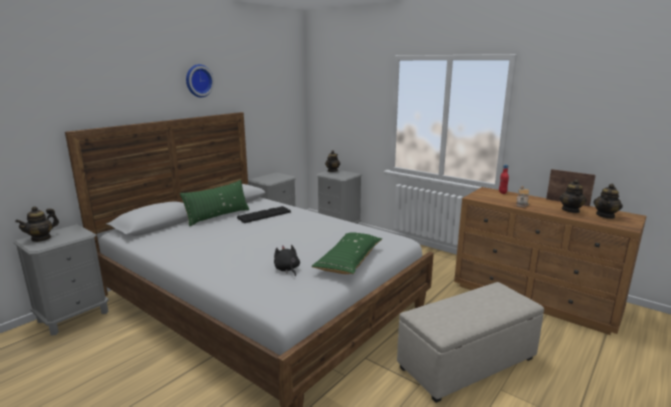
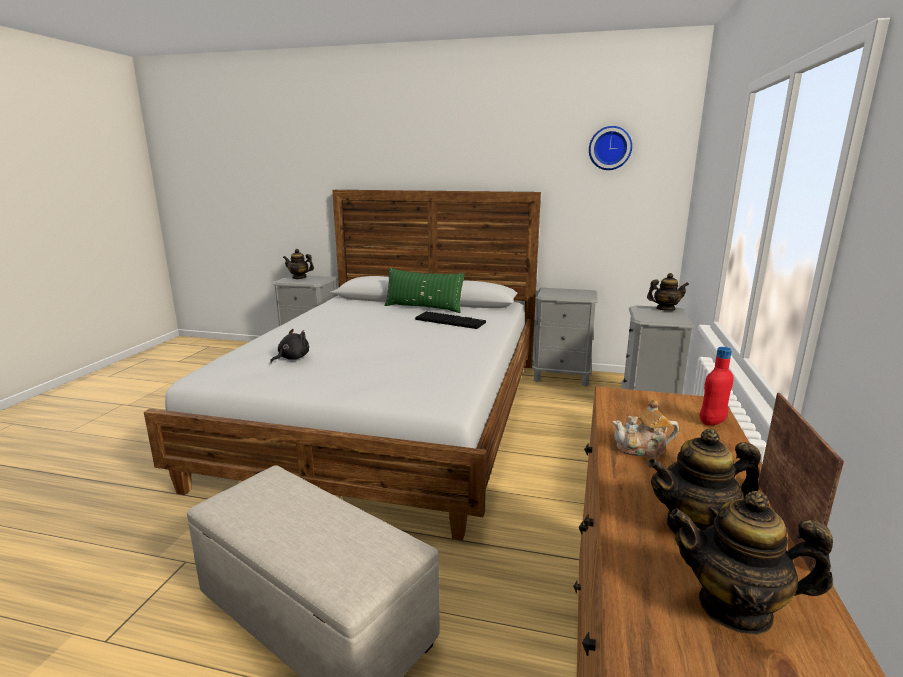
camera: 65 degrees right, 0 degrees up
wall clock [186,64,214,97] -> wall clock moved to [589,126,632,170]
green pillow [311,232,382,274] -> none

